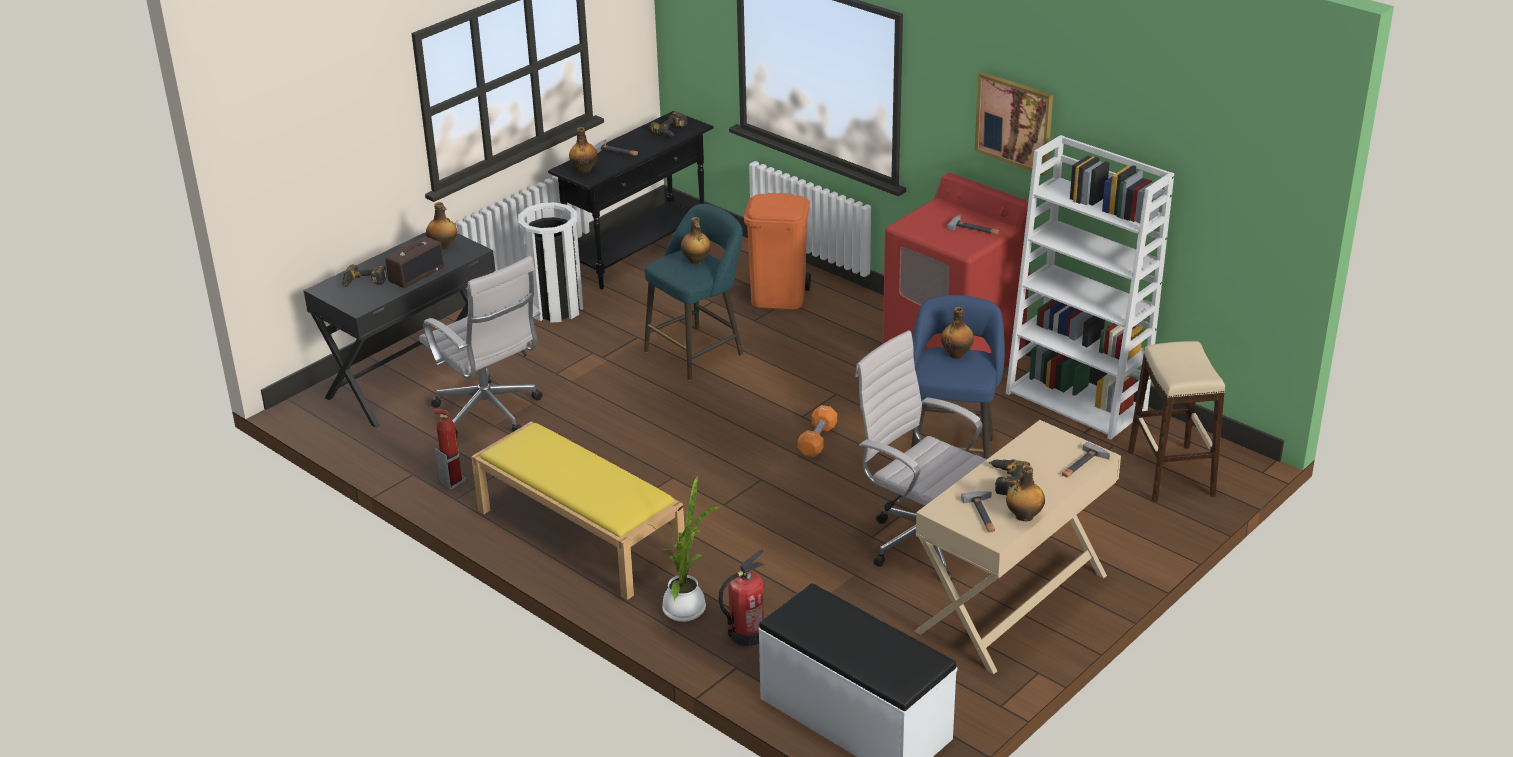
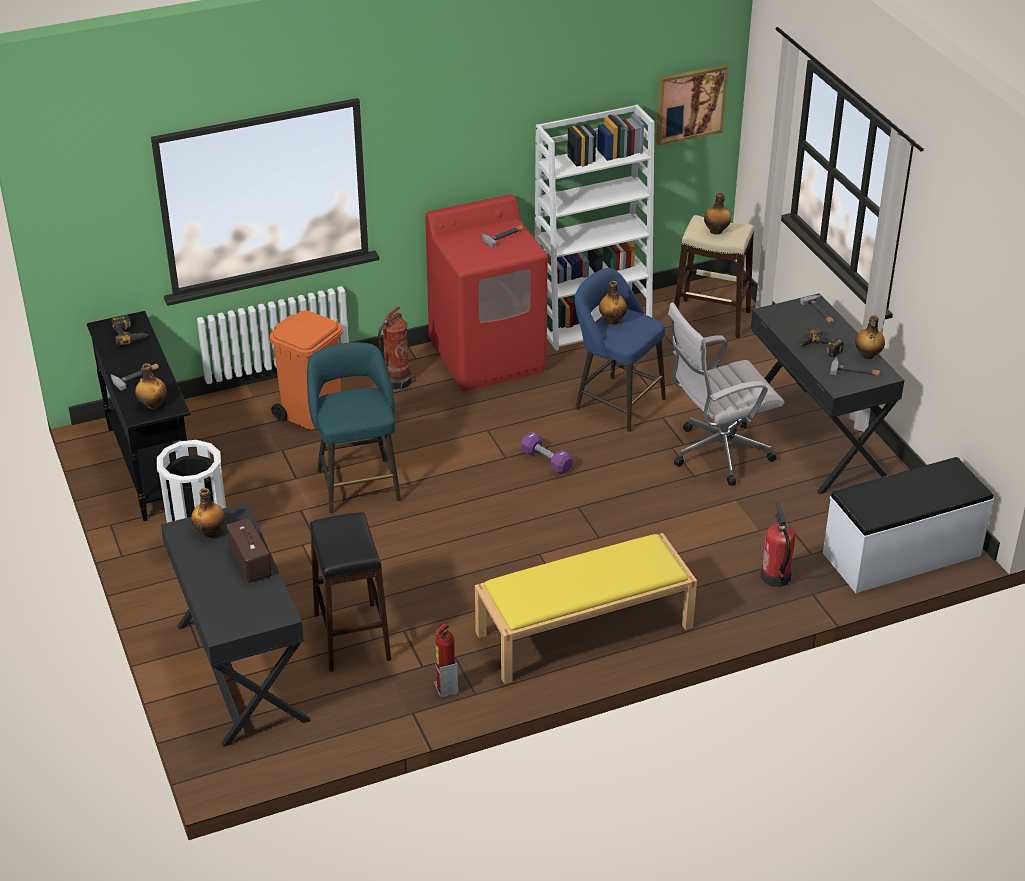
camera: 65 degrees left, 5 degrees up
power drill [342,264,387,287] -> none
white office chair [419,256,543,437] -> black stool [310,512,391,672]
potted plant [648,476,721,622] -> none
bottle [681,217,711,264] -> bottle moved to [704,192,731,235]
orange dumbbell [797,405,837,457] -> purple dumbbell [521,431,573,474]
beige desk [915,420,1121,674] -> black desk [751,293,905,494]
picture [974,72,1053,176] -> picture moved to [656,65,728,146]
none -> fire extinguisher [378,307,416,391]

